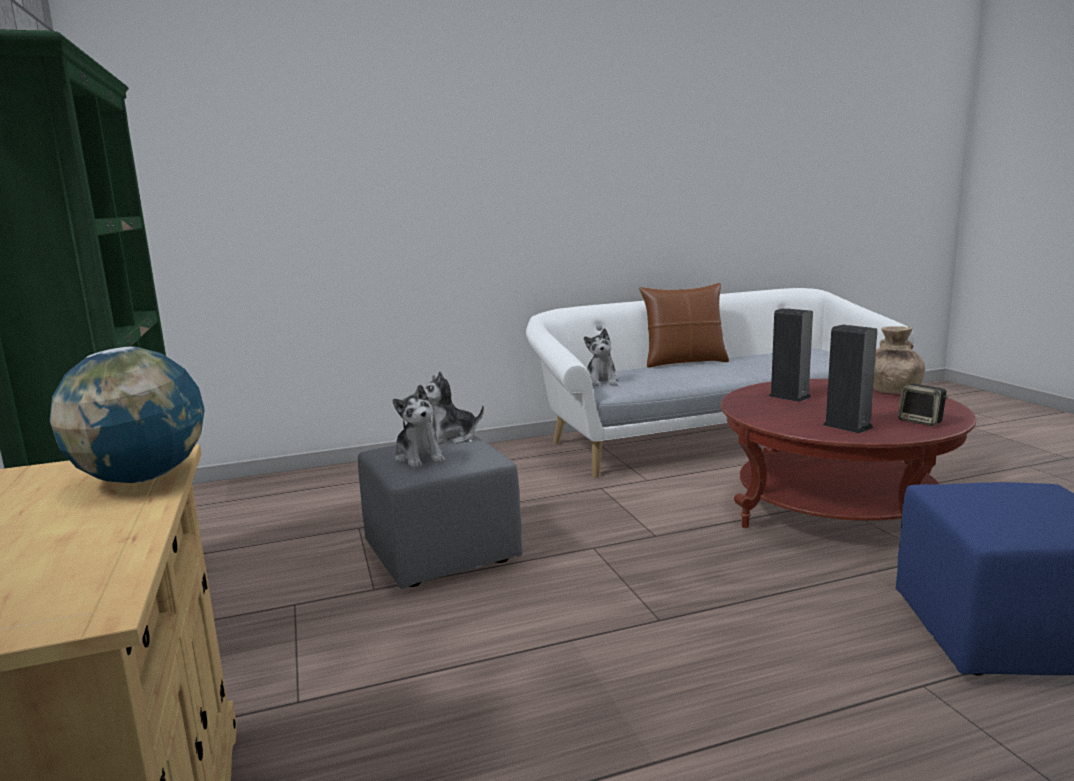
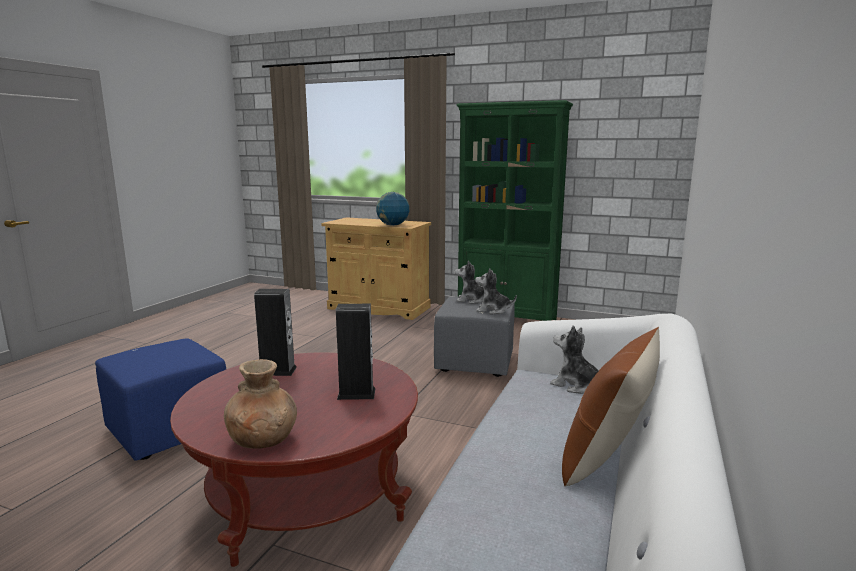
camera: 130 degrees right, 0 degrees up
plush toy [424,371,484,445] -> plush toy turned 90 degrees counterclockwise [475,268,517,314]
speaker [898,384,948,426] -> none

